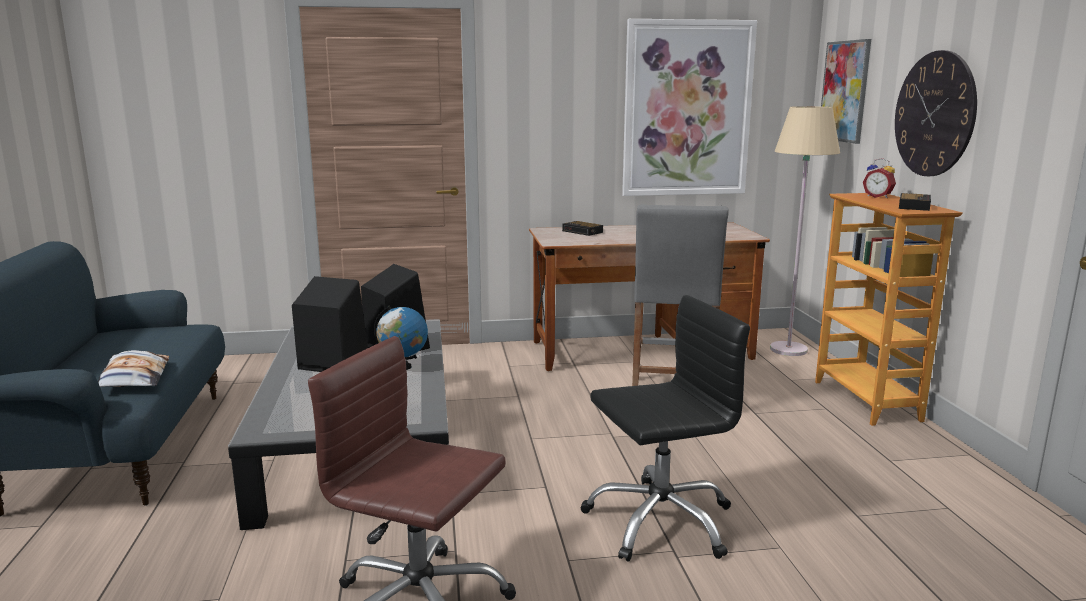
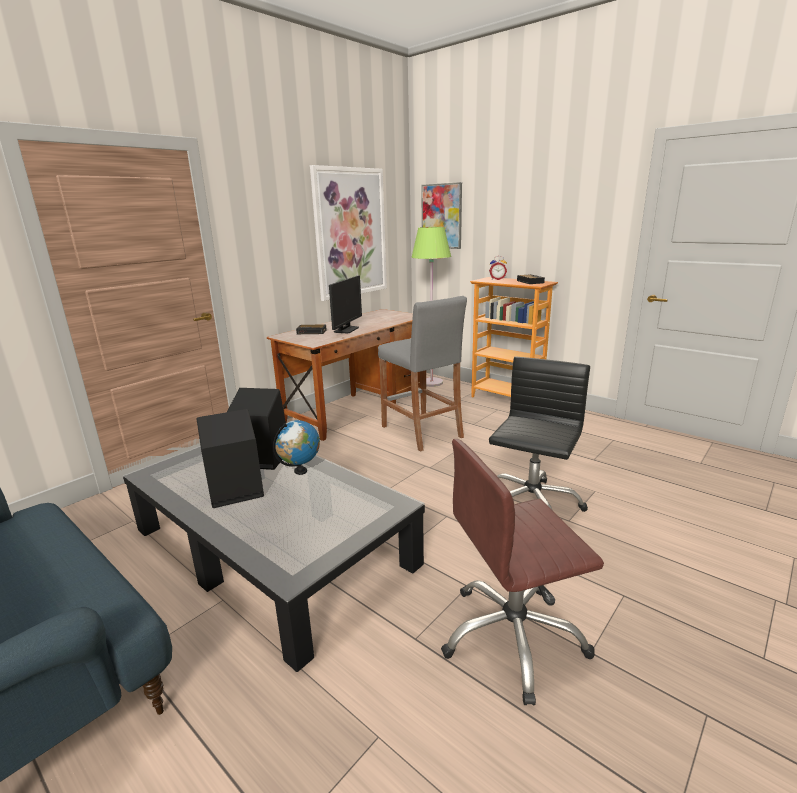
camera: 40 degrees left, 5 degrees up
pillow [98,350,169,387] -> none
beige floor lamp [770,106,840,356] -> green floor lamp [412,227,451,387]
wall clock [895,50,977,176] -> none
none -> monitor [329,276,362,333]

